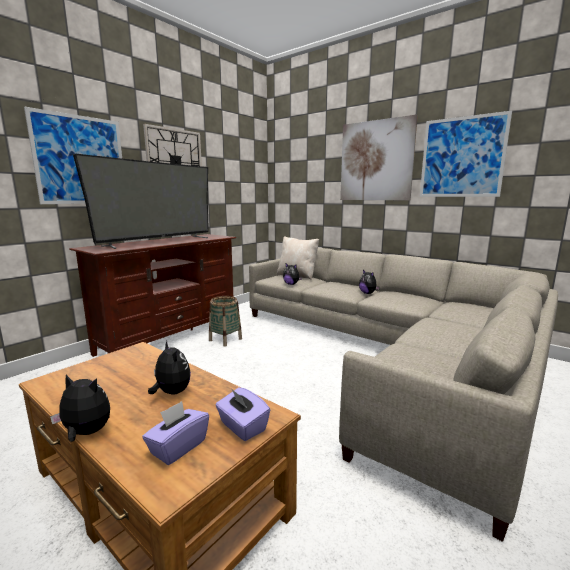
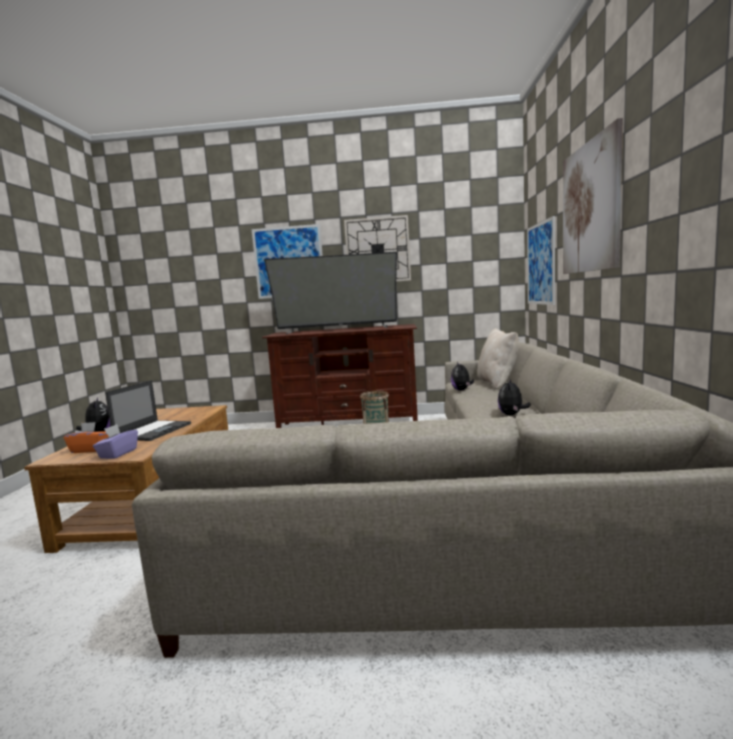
camera: 55 degrees right, 5 degrees down
purple tissue box [142,401,209,465] -> orange tissue box [64,422,109,453]
plush toy [148,341,191,395] -> laptop [105,380,191,441]
picture [420,111,512,197] -> picture moved to [527,216,555,305]

